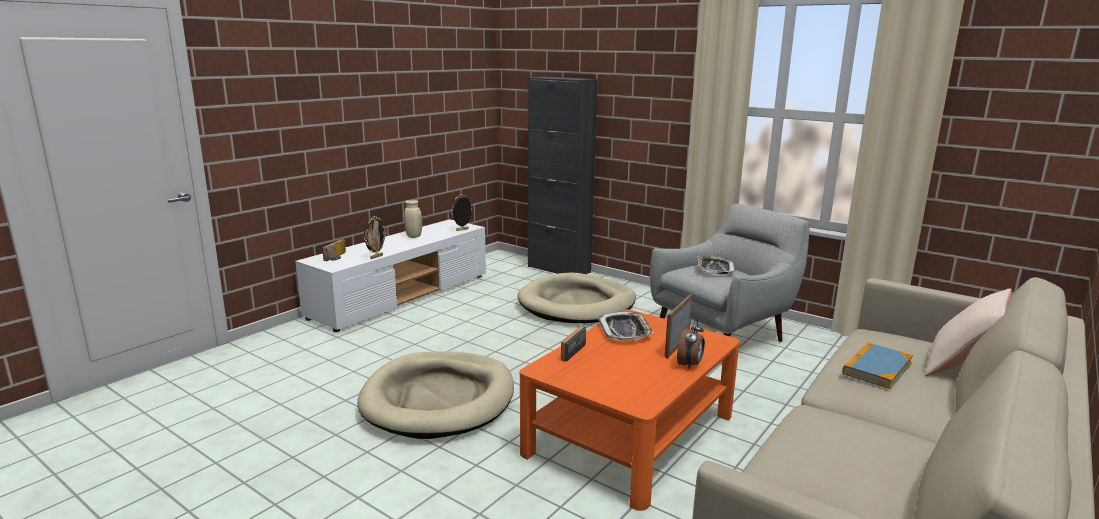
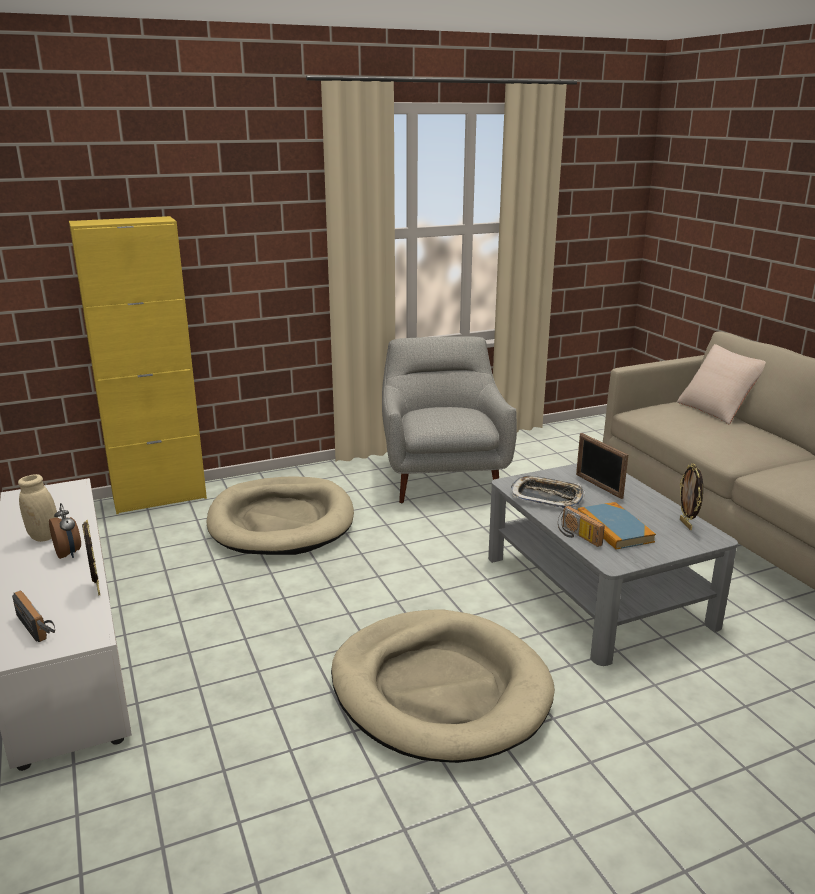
camera: 60 degrees left, 5 degrees up
picture frame [451,194,472,231] -> picture frame moved to [680,463,703,530]
orange coffee table [520,310,740,511] -> grey coffee table [488,463,738,666]
black cabinet [528,77,597,274] -> yellow cabinet [69,216,207,514]
alarm clock [677,319,705,369] -> alarm clock moved to [49,503,81,559]
tray [697,256,736,274] -> none
book [842,343,913,389] -> book moved to [578,502,656,550]

